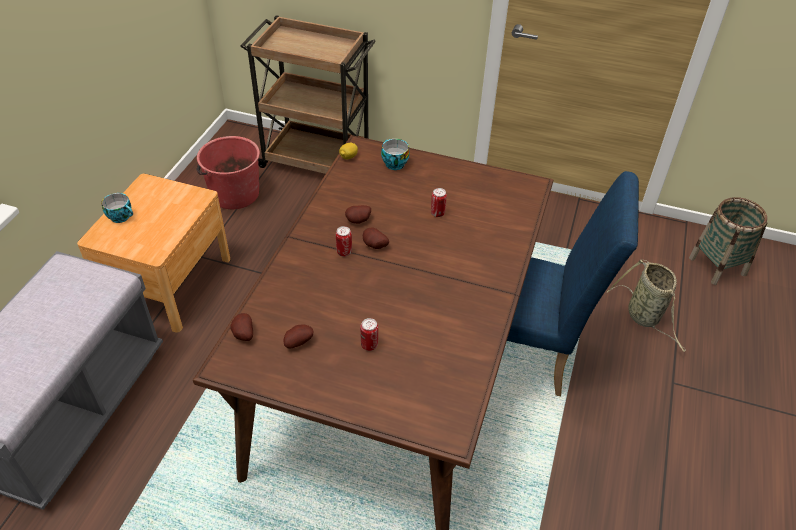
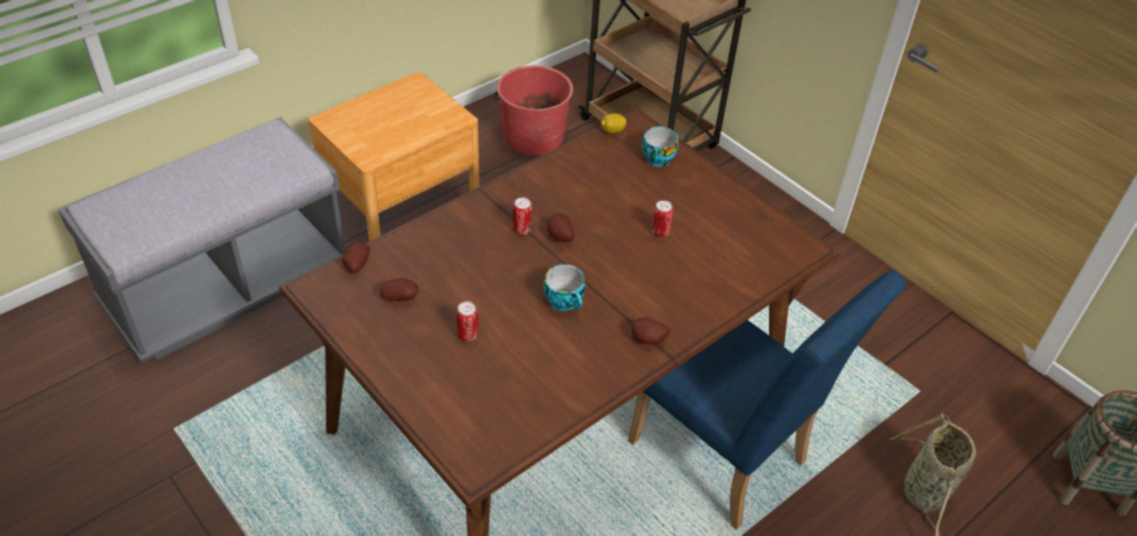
camera: 30 degrees right, 0 degrees up
cup [101,193,133,223] -> cup moved to [543,264,585,311]
potato [345,205,371,224] -> potato moved to [631,317,670,345]

